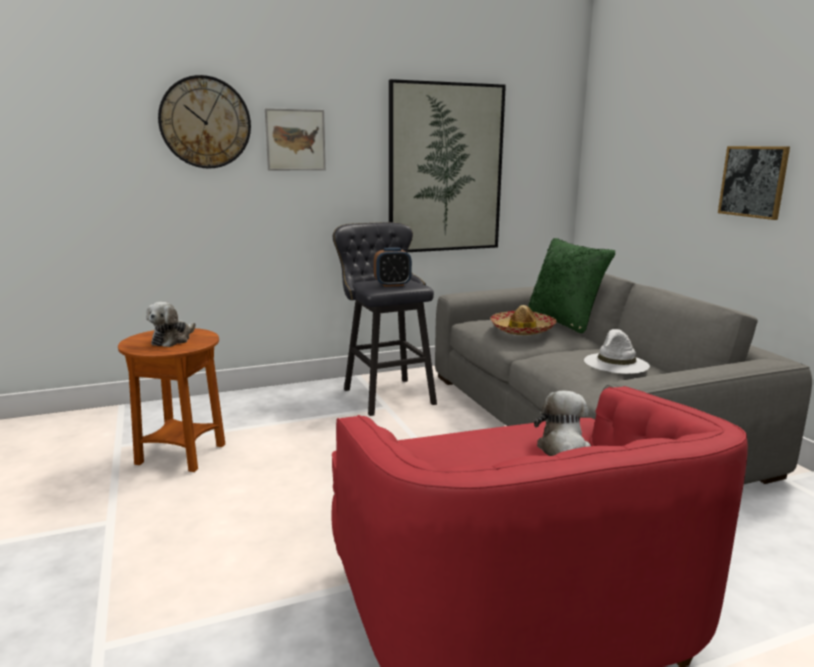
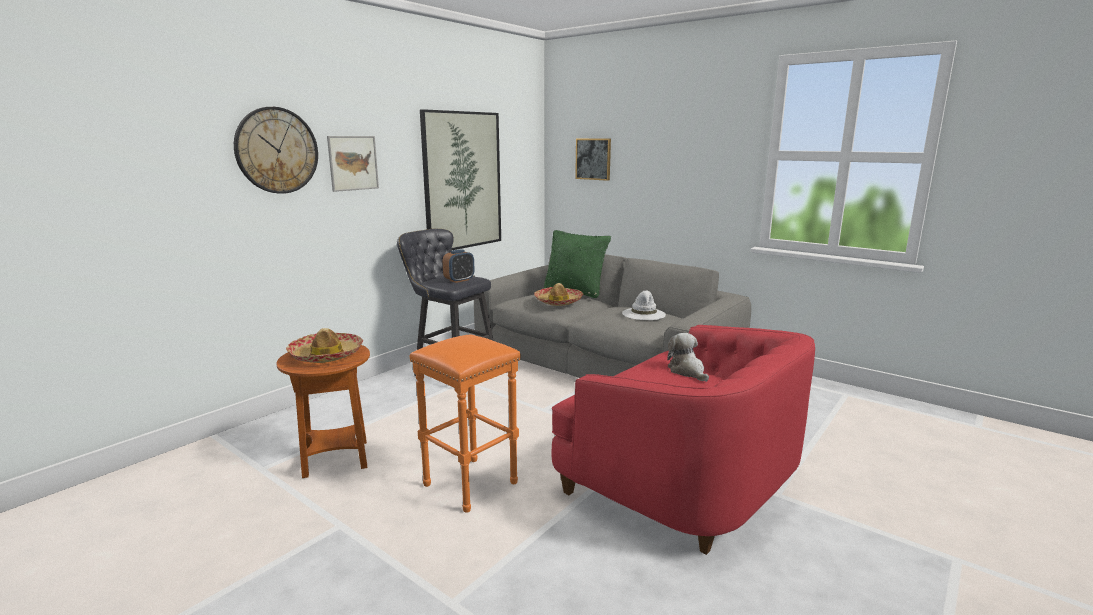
camera: 30 degrees left, 0 degrees up
plush toy [146,302,196,347] -> hat [286,328,363,363]
picture [718,146,790,220] -> picture moved to [575,139,611,181]
none -> orange stool [409,334,521,513]

